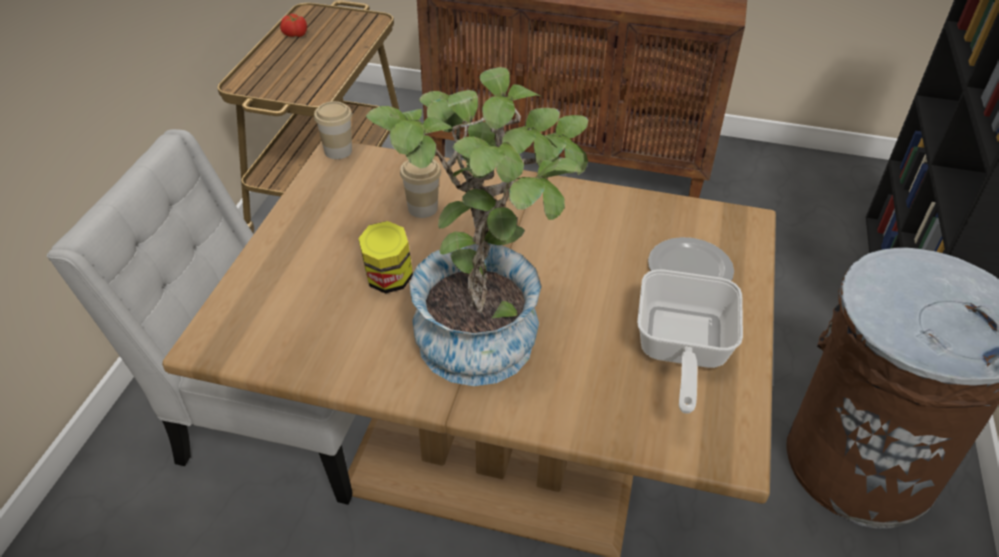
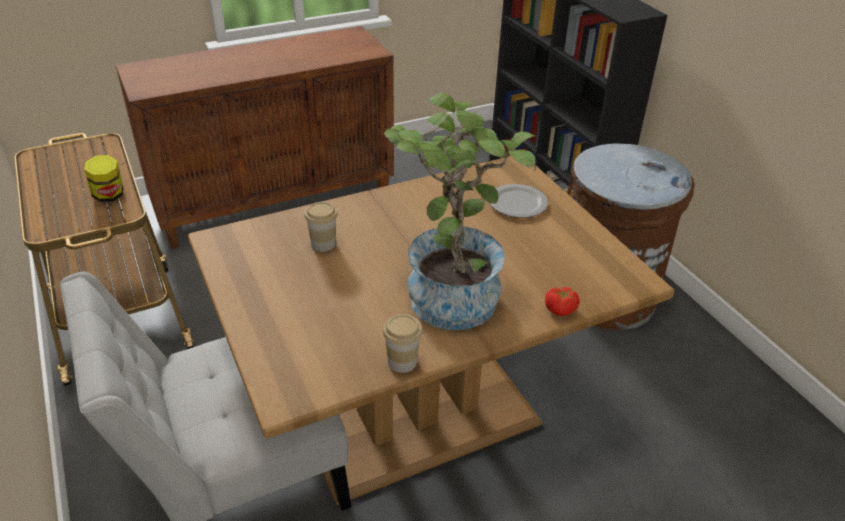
camera: 40 degrees left, 5 degrees down
tomato [280,14,307,37] -> tomato moved to [545,287,580,316]
cup [314,101,352,159] -> cup moved to [383,314,423,373]
jar [358,221,413,293] -> jar moved to [84,155,123,202]
frying pan [637,269,743,414] -> none

